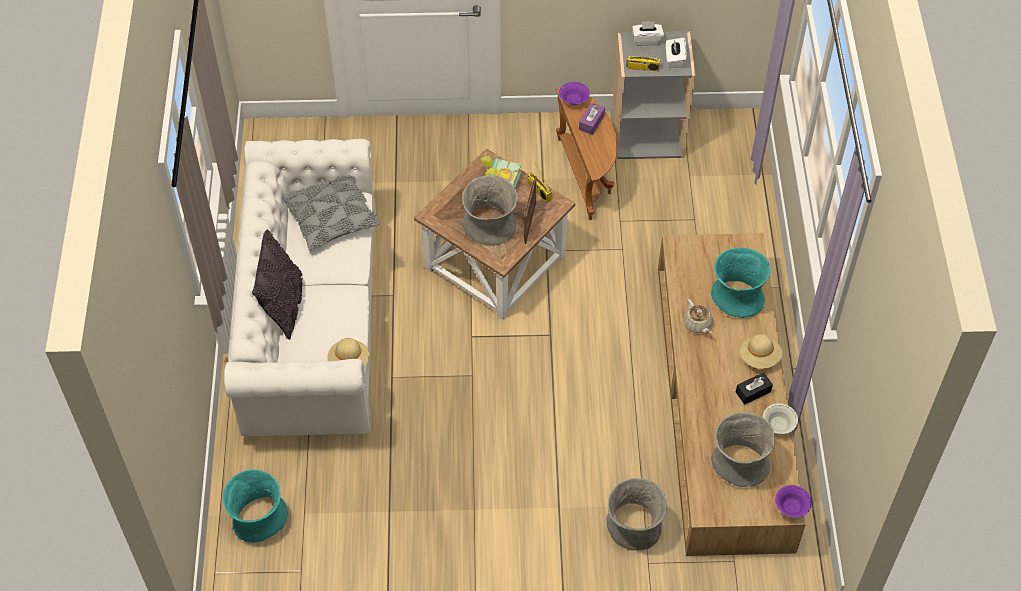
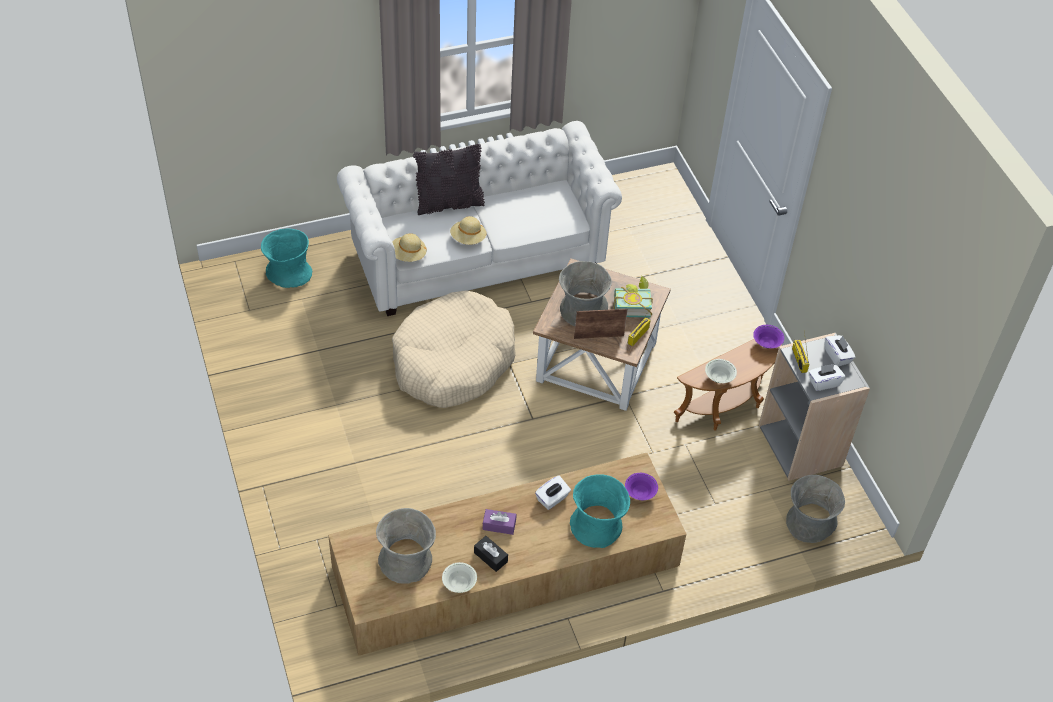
camera: 70 degrees right, 5 degrees down
grey pillow [282,175,380,250] -> none
purple tissue box [579,103,605,135] -> purple tissue box moved to [482,509,516,535]
grey vase [606,478,667,551] -> grey vase moved to [786,475,845,543]
beige teapot [683,299,713,334] -> white tissue box [535,475,571,510]
beige hat [740,334,782,369] -> beige hat moved to [450,216,487,245]
purple bowl [775,485,812,517] -> purple bowl moved to [625,473,658,500]
none -> beige dog bed [392,290,516,408]
none -> white bowl [705,359,737,383]

